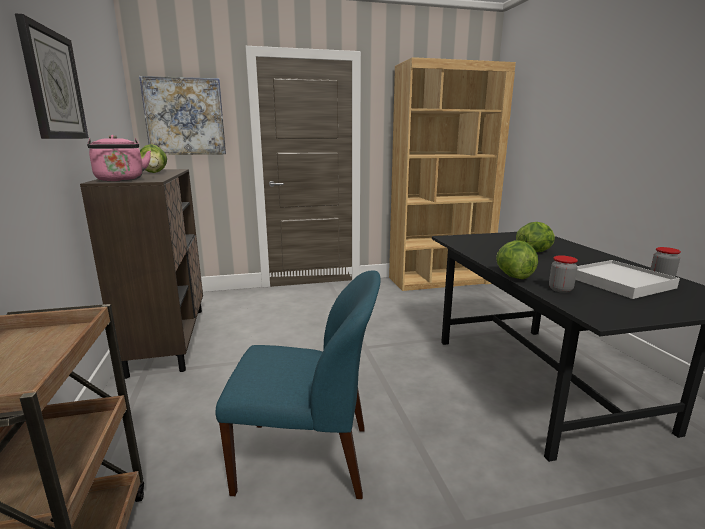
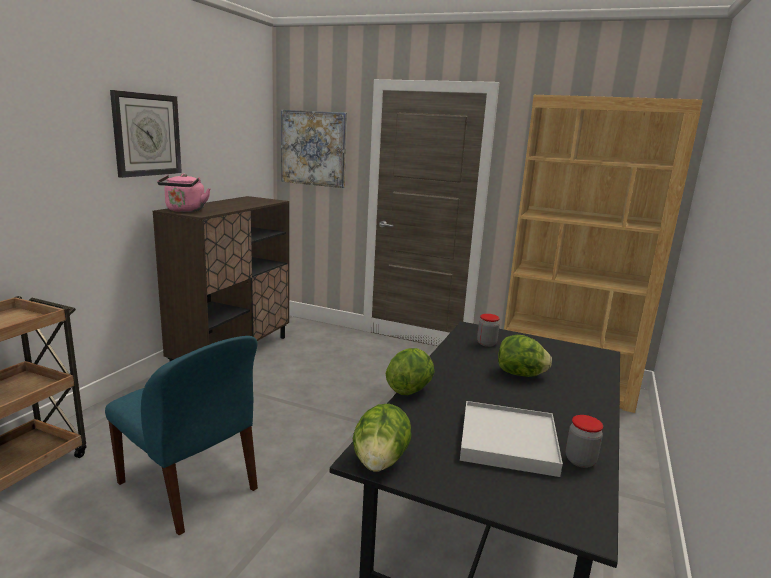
camera: 35 degrees right, 0 degrees up
lettuce [140,144,167,173] -> lettuce moved to [353,404,411,472]
jar [549,255,578,293] -> jar moved to [477,314,500,347]

